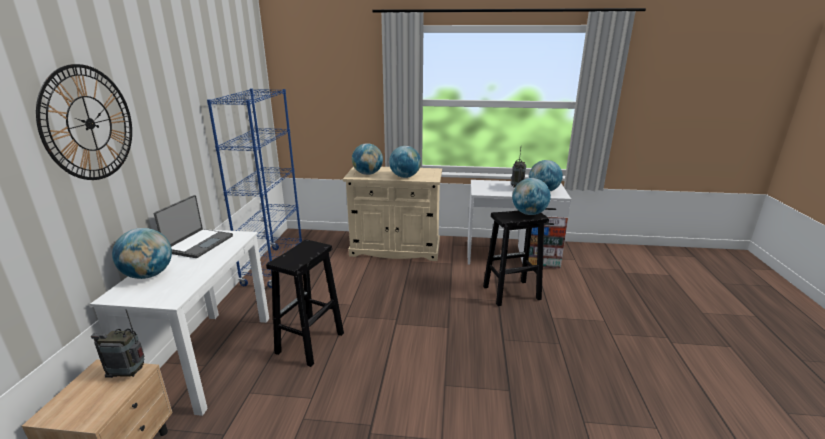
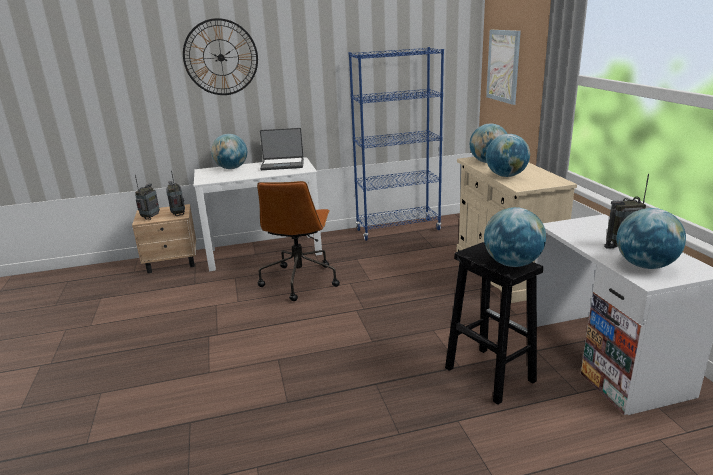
camera: 70 degrees right, 0 degrees up
black stool [266,239,344,367] -> brown office chair [257,181,340,301]
none -> radio [135,175,160,220]
none -> picture [486,30,521,105]

